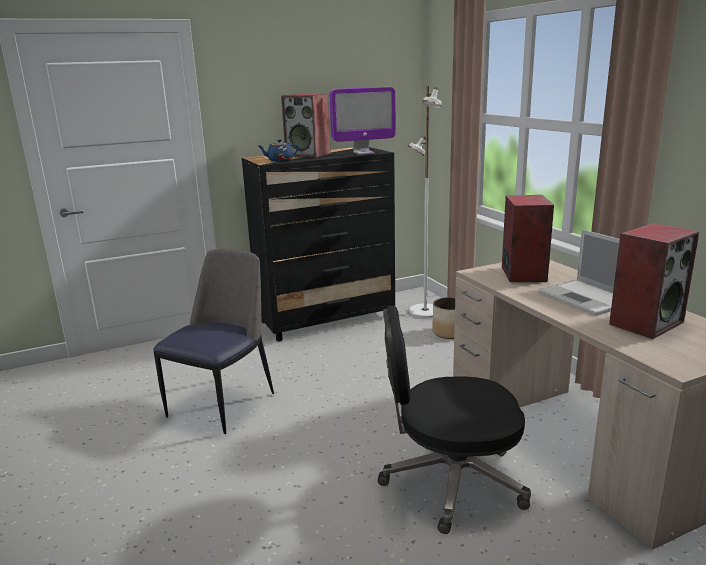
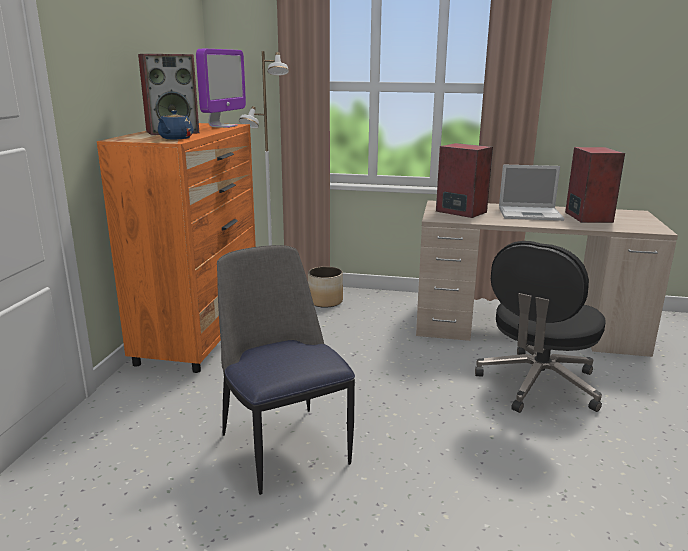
camera: 55 degrees left, 0 degrees up
black dresser [242,147,395,341] -> orange dresser [97,123,256,373]

